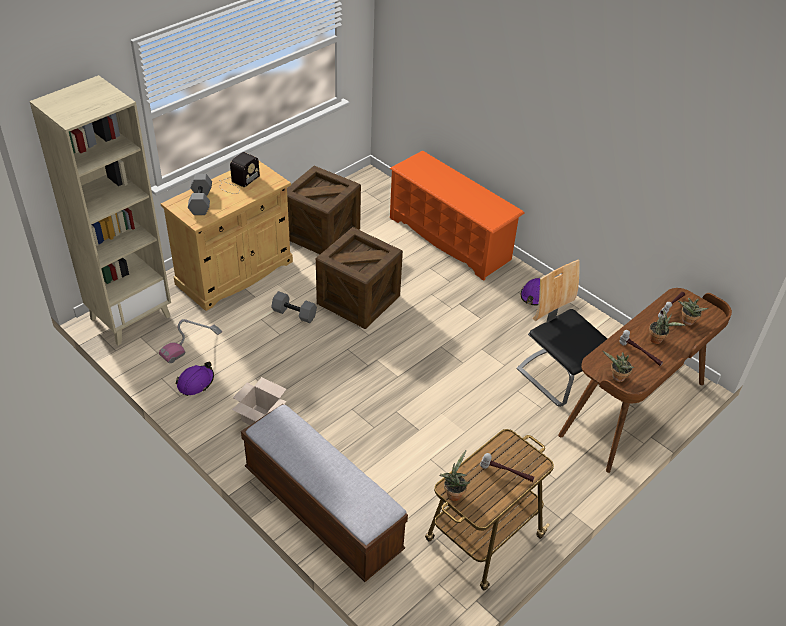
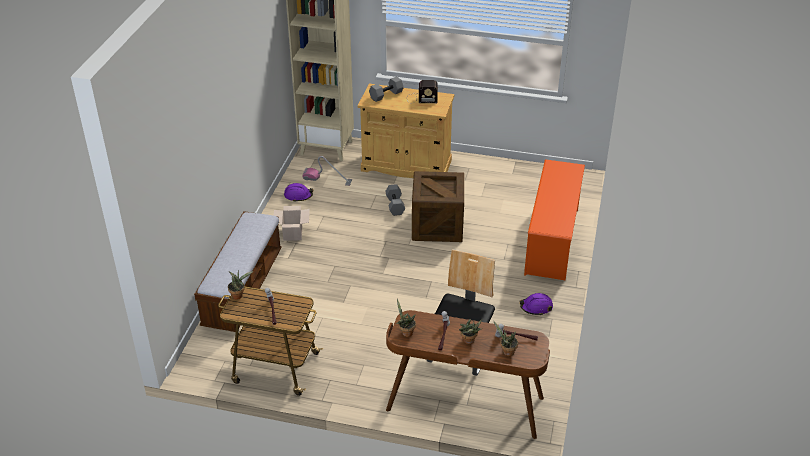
camera: 60 degrees right, 5 degrees down
crate [287,166,361,254] -> none

